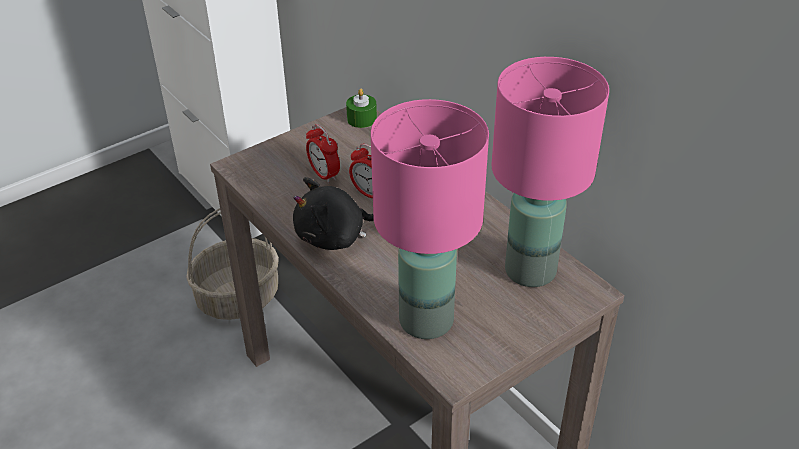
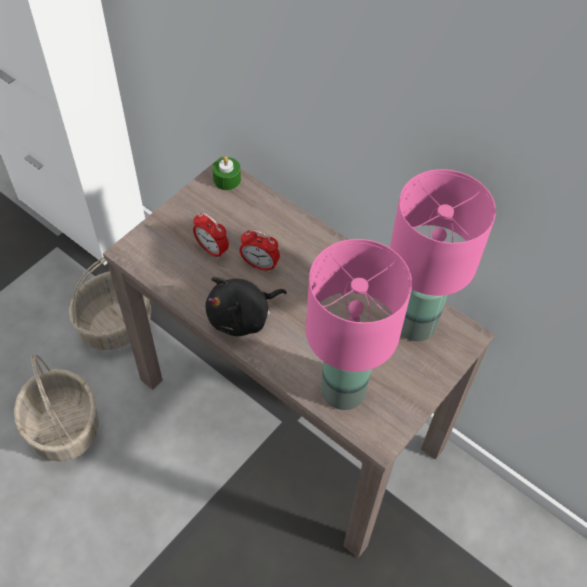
camera: 15 degrees left, 15 degrees up
none -> basket [14,355,99,462]

